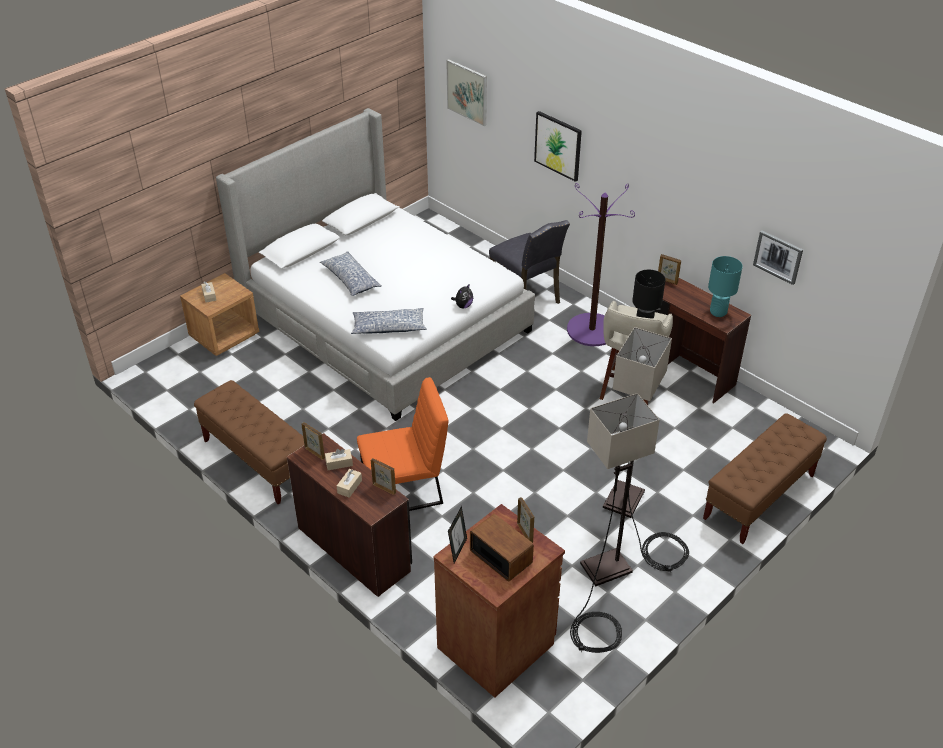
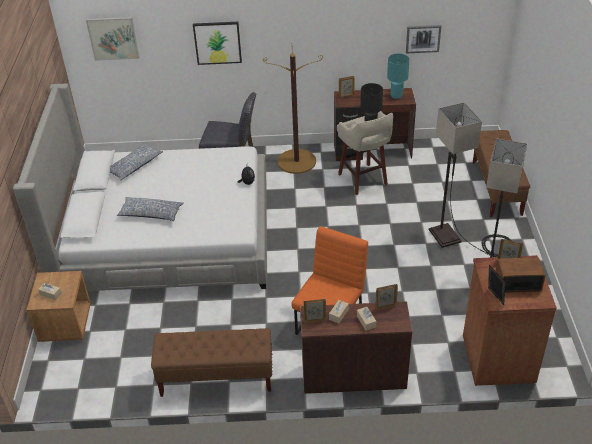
camera: 45 degrees left, 0 degrees up
pillow [351,308,427,334] -> pillow moved to [110,143,163,180]
purple clothes rack [567,183,635,346] -> brown clothes rack [263,49,323,174]

